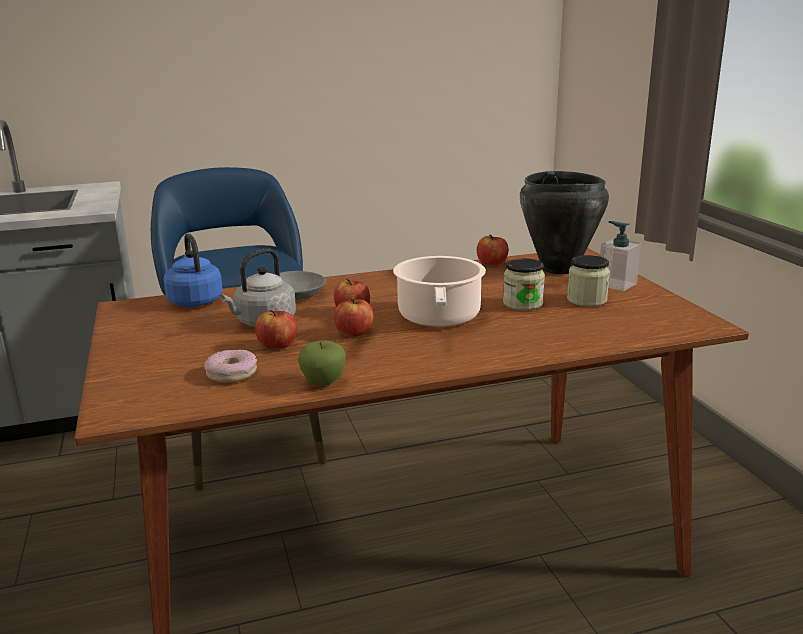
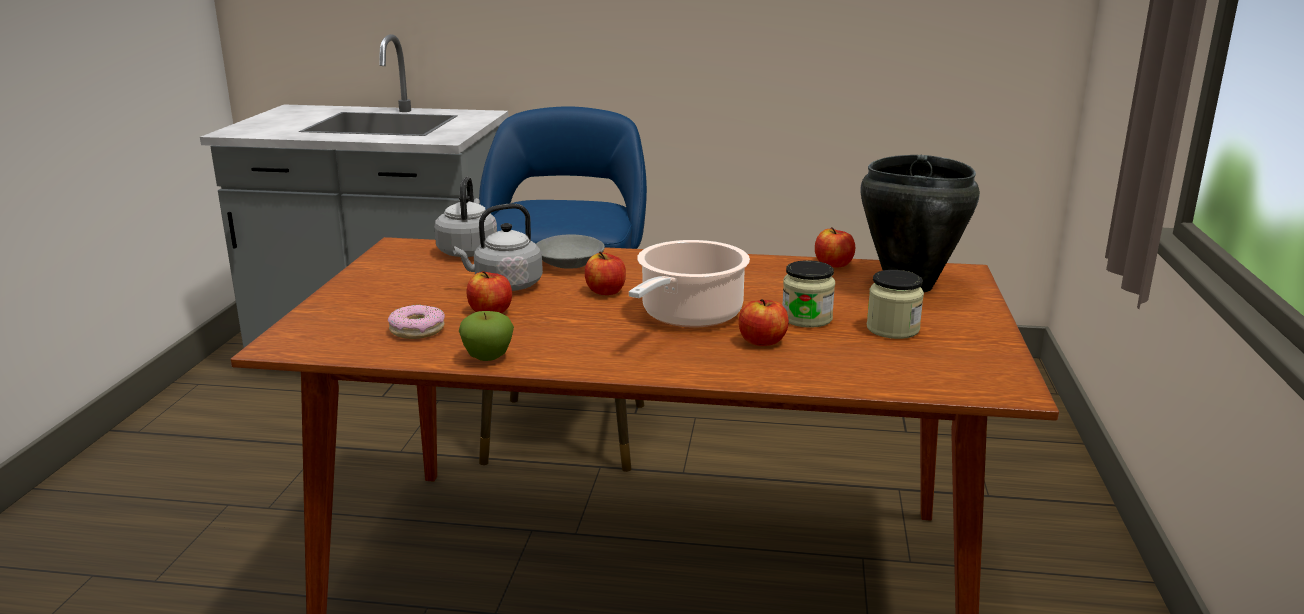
camera: 25 degrees right, 0 degrees up
blue kettle [164,233,223,307] -> grey kettle [435,176,497,257]
apple [334,299,374,337] -> apple moved to [739,299,789,346]
soap dispenser [600,221,641,291] -> none

